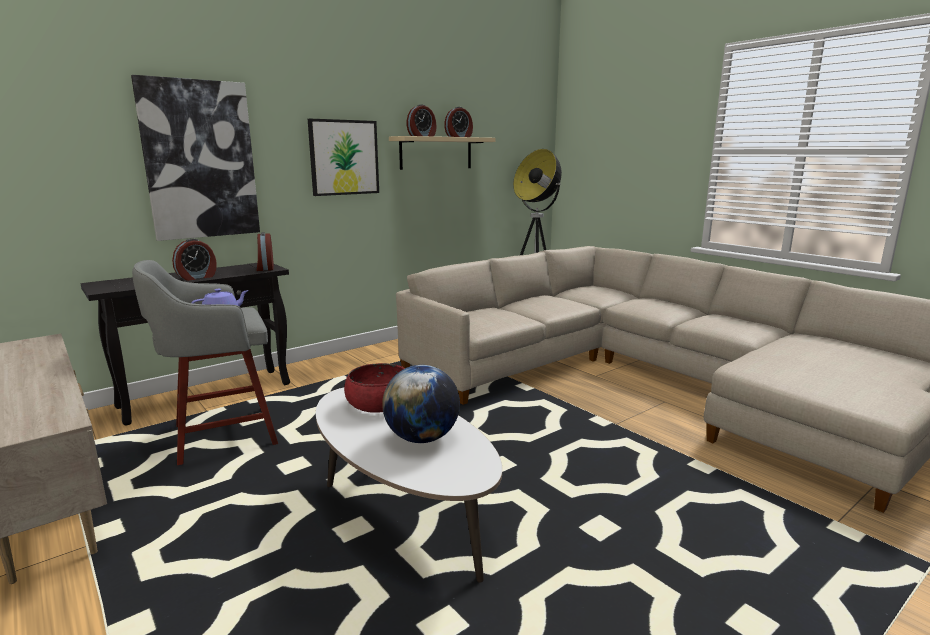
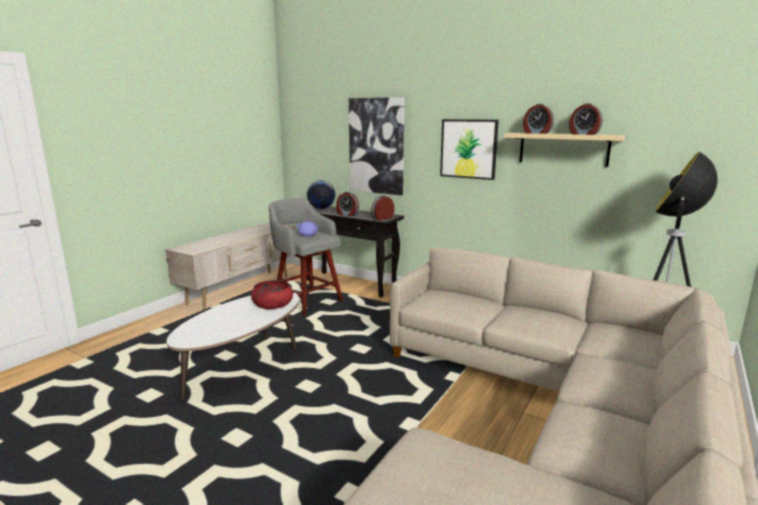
camera: 70 degrees right, 0 degrees up
globe [382,365,460,443] -> globe moved to [307,180,335,209]

